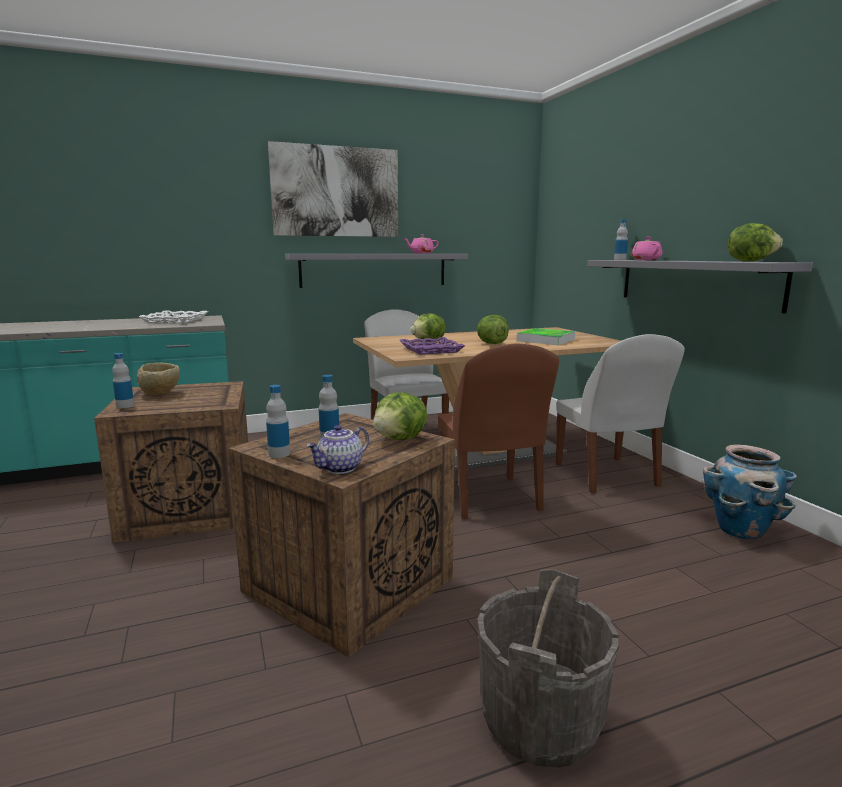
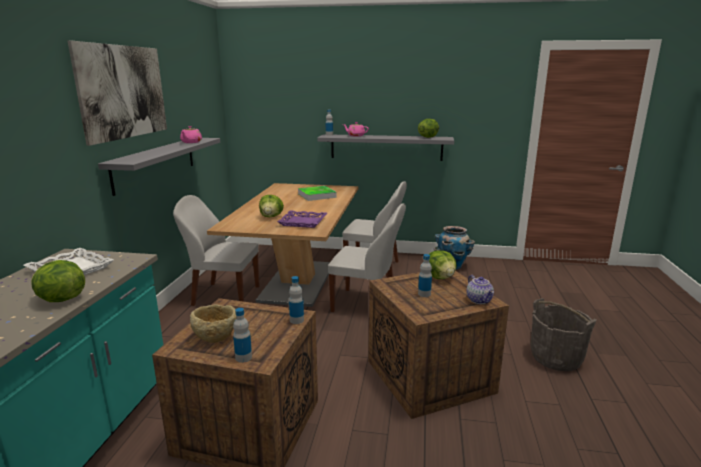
camera: 60 degrees left, 5 degrees up
bottle [266,385,290,458] -> bottle moved to [289,276,304,324]
brown chair [438,344,559,519] -> white chair [328,203,406,312]
lettuce [477,315,509,344] -> lettuce moved to [31,260,85,302]

